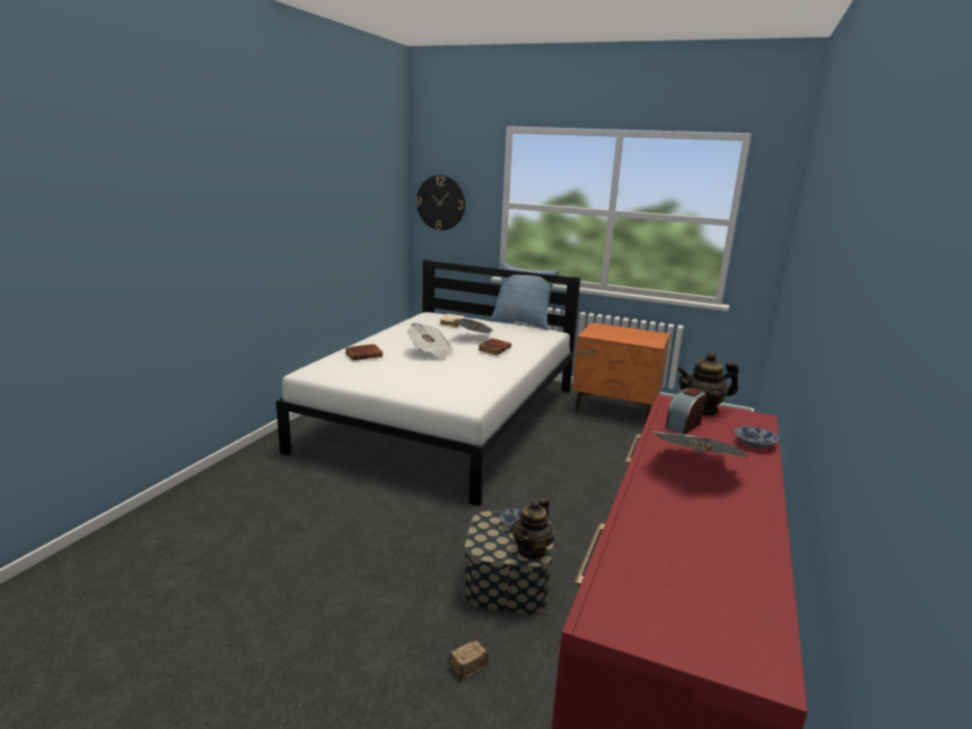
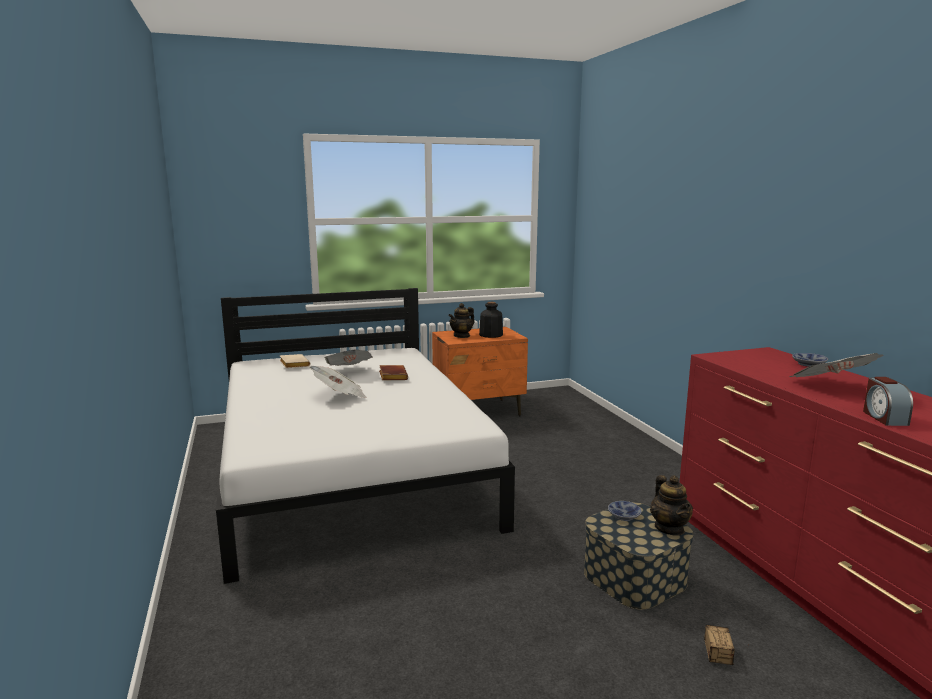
camera: 40 degrees left, 5 degrees down
brown book [345,344,383,360] -> none
wall clock [416,175,465,230] -> none
pillow [490,262,560,330] -> none
alarm clock [665,388,706,435] -> alarm clock moved to [863,377,913,426]
teapot [677,352,739,416] -> teapot moved to [448,303,475,338]
none -> bottle [479,302,503,338]

